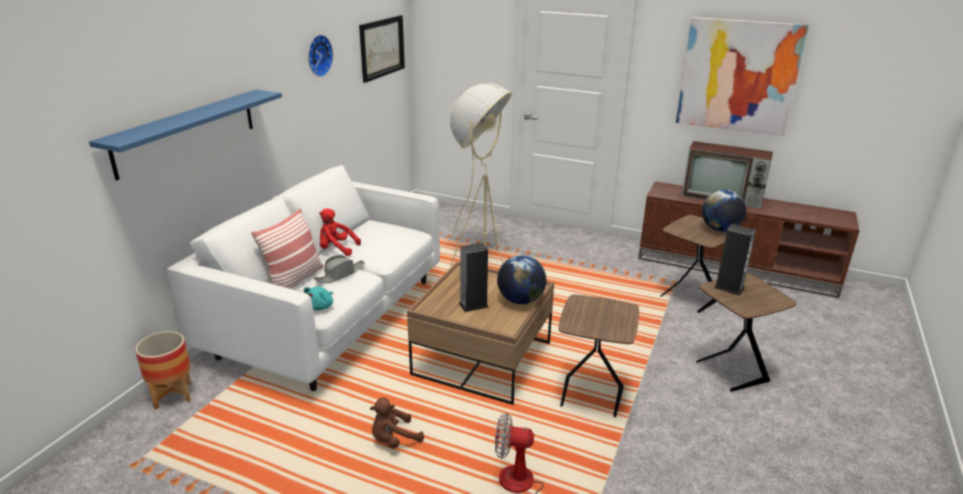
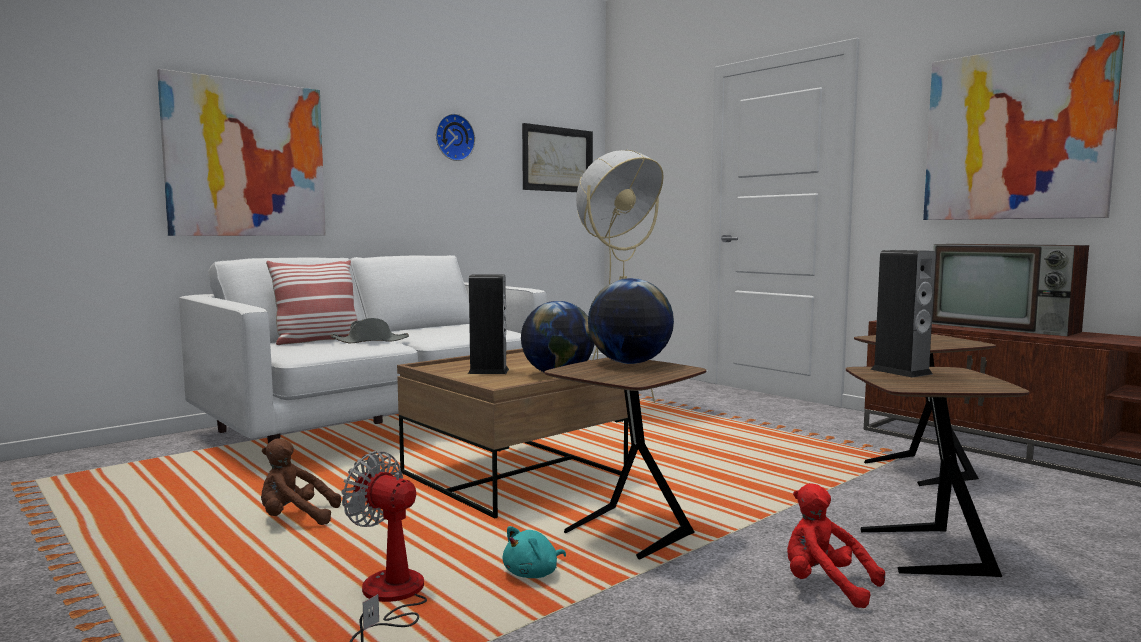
camera: 25 degrees right, 20 degrees down
blue shelf [89,90,282,180] -> picture [157,69,326,236]
planter [135,331,191,409] -> none
turquoise plush toy [304,286,333,310] -> turquoise plush toy moved to [503,526,566,578]
red plush toy [319,209,361,256] -> red plush toy moved to [787,483,885,608]
globe [702,190,747,232] -> globe moved to [588,278,674,364]

